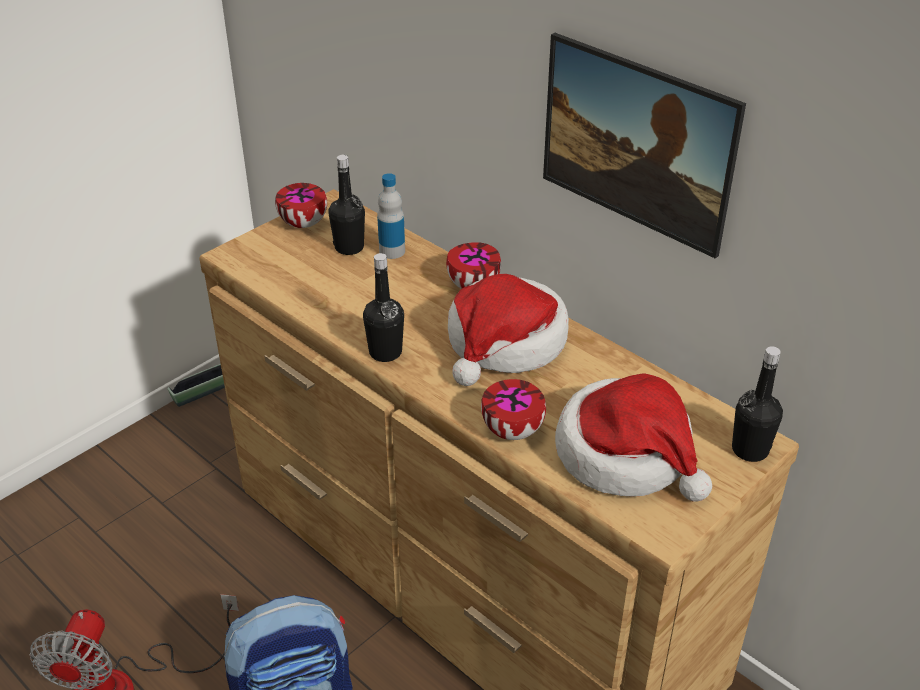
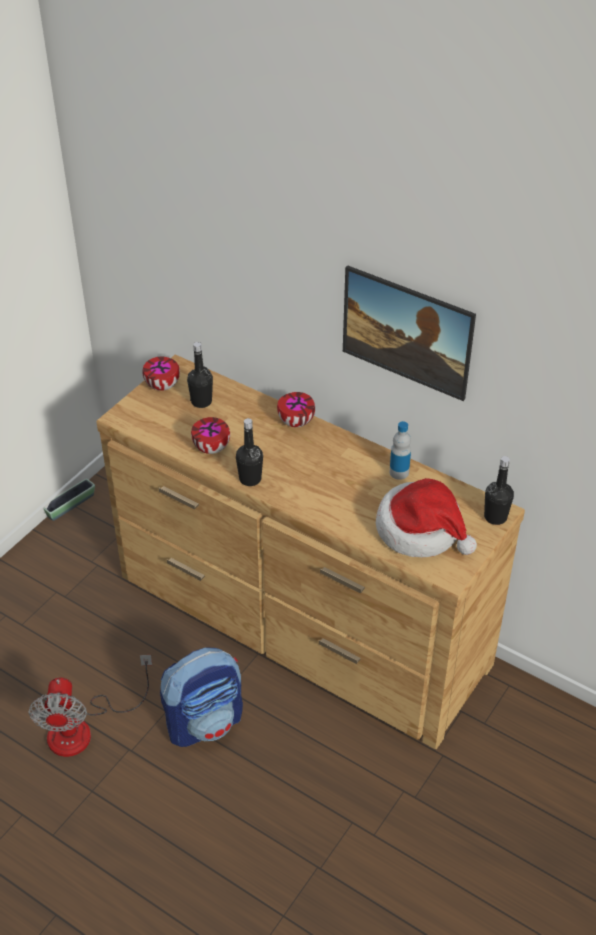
camera: 10 degrees left, 5 degrees up
bottle [377,173,405,259] -> bottle moved to [389,421,411,480]
hat [448,274,569,386] -> none
bowl [481,379,546,440] -> bowl moved to [191,417,230,454]

